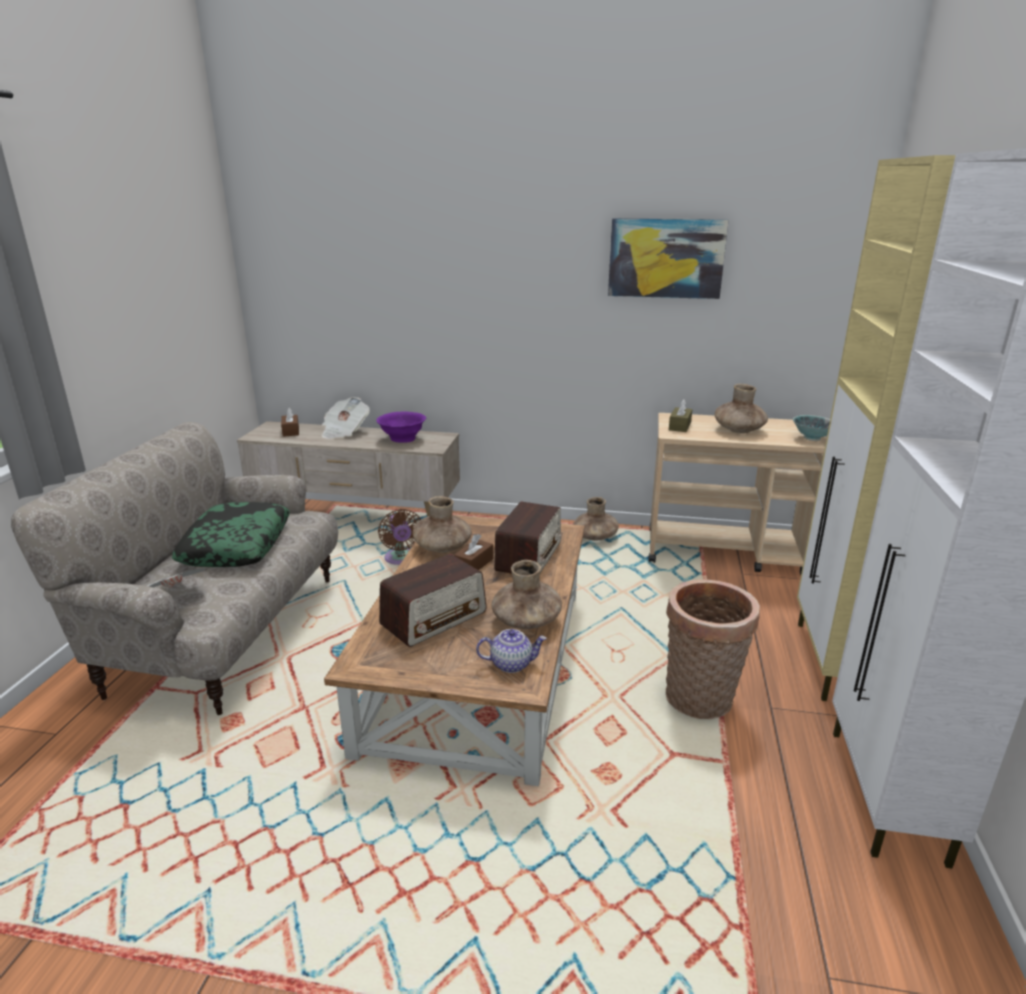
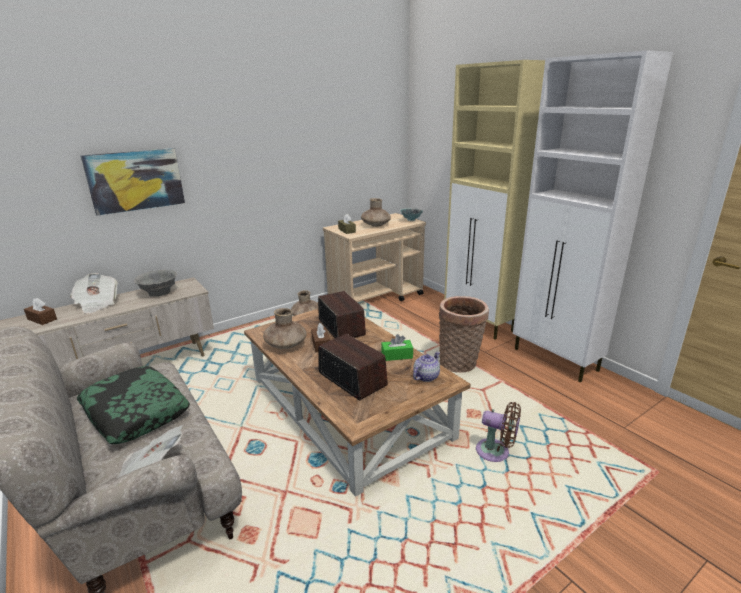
camera: 45 degrees left, 0 degrees up
purple bowl [376,411,426,443] -> grey bowl [134,270,177,296]
brown fan [378,509,421,565] -> brown fan moved to [476,402,521,462]
radio [379,554,487,647] -> radio turned 45 degrees counterclockwise [318,334,388,400]
brown vase [492,560,562,629] -> green tissue box [381,334,413,361]
picture [608,218,729,299] -> picture moved to [80,148,185,216]

